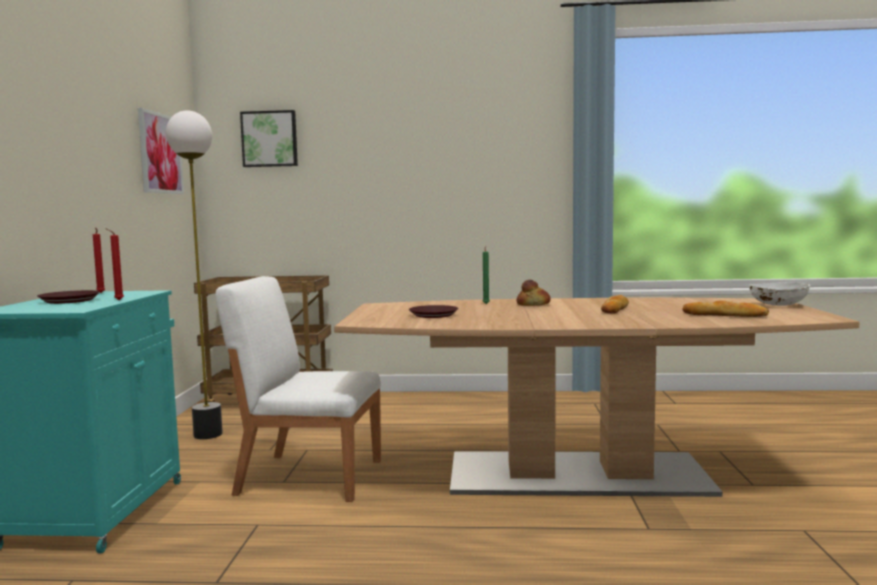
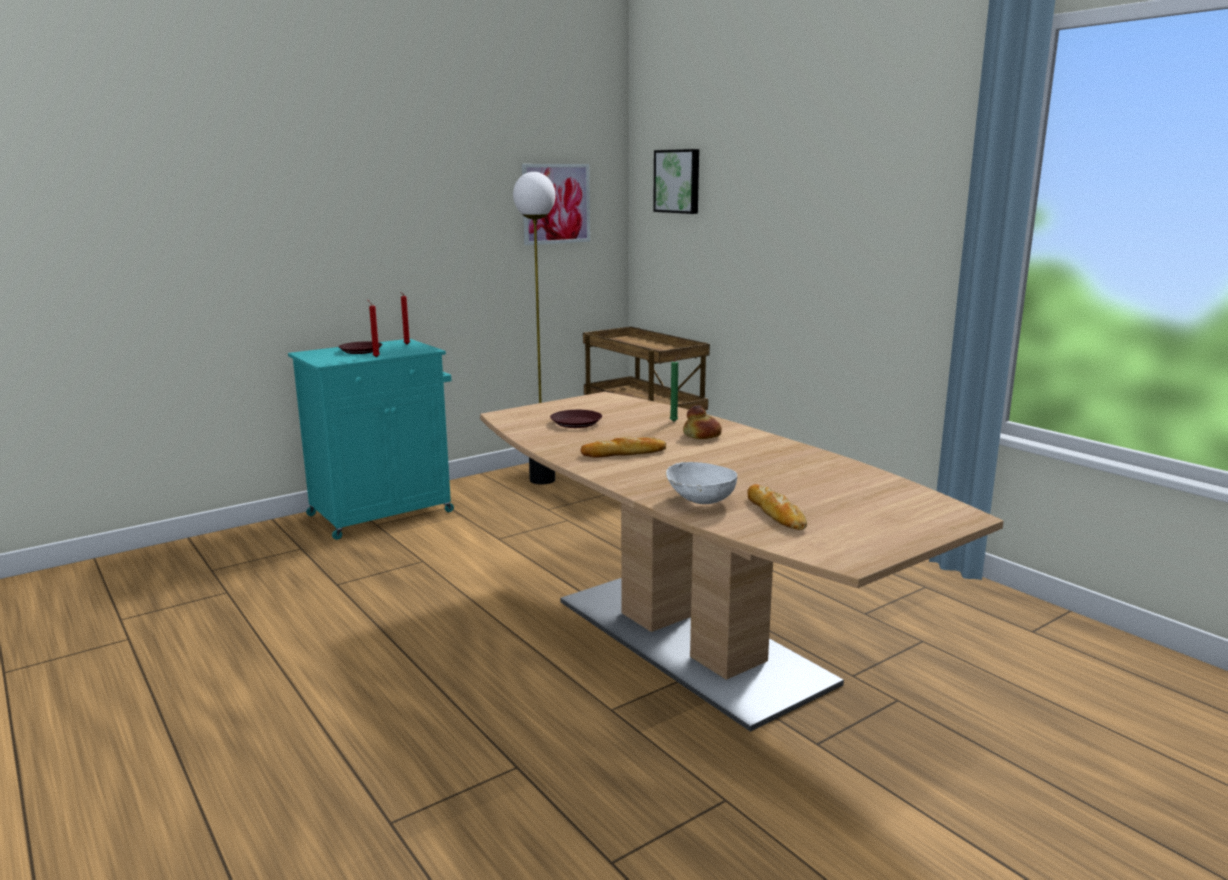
camera: 50 degrees right, 10 degrees up
white chair [215,276,381,502] -> none
bread [601,295,629,313] -> bread moved to [581,437,666,458]
white bowl [749,282,810,306] -> white bowl moved to [666,462,737,504]

